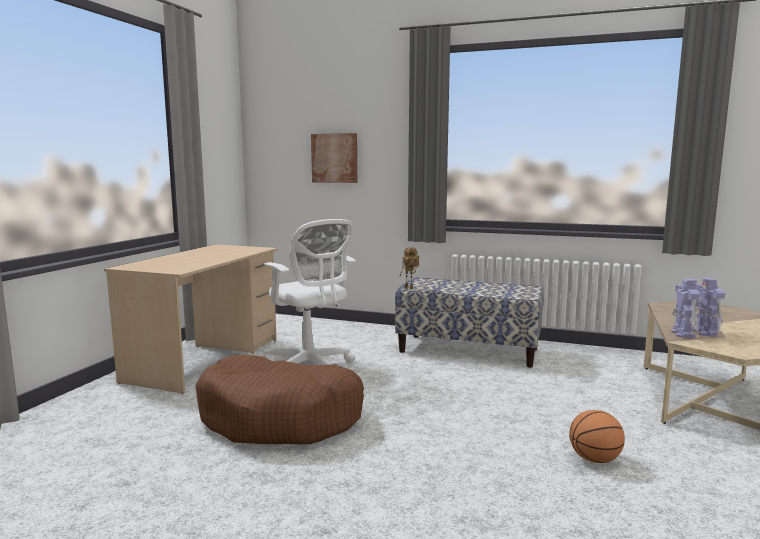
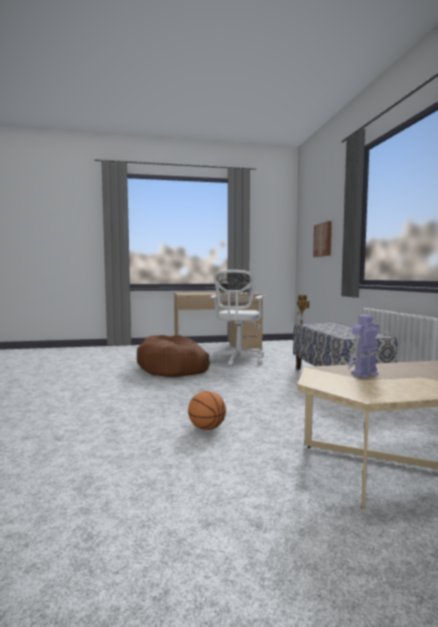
camera: 60 degrees right, 5 degrees down
toy robot [671,278,700,338] -> none

